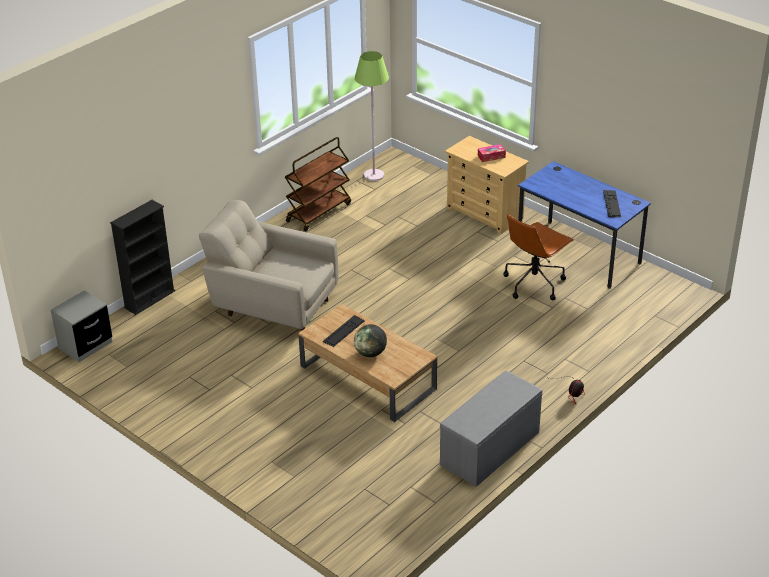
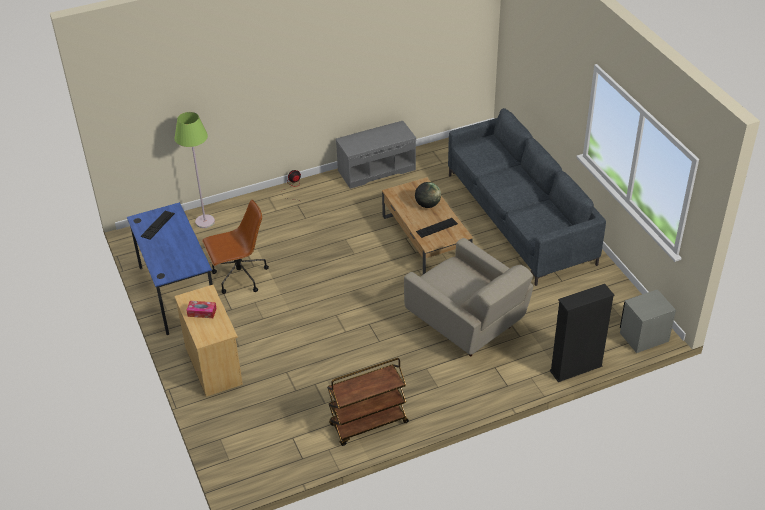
camera: 155 degrees left, 5 degrees up
green floor lamp [355,51,389,181] -> green floor lamp moved to [175,112,215,228]
none -> grey sofa [448,108,606,286]

